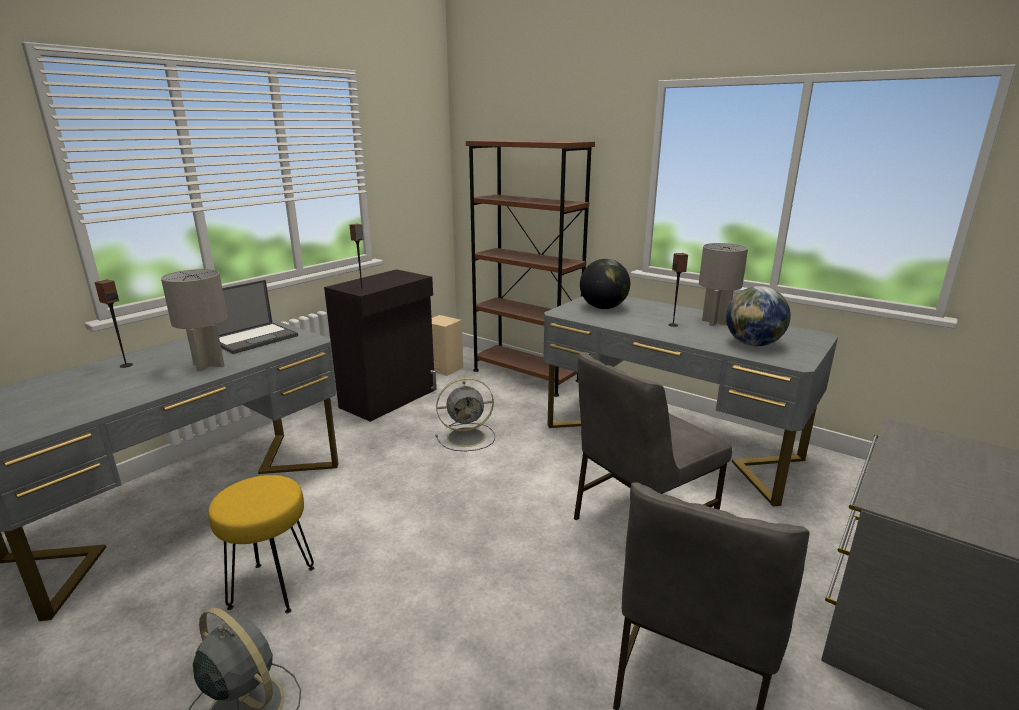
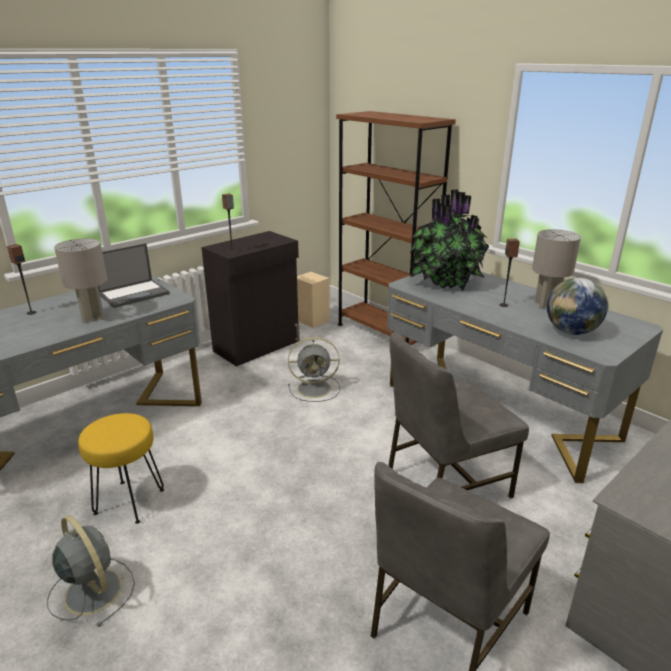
camera: 10 degrees right, 5 degrees up
globe [580,259,630,309] -> potted plant [410,189,489,290]

